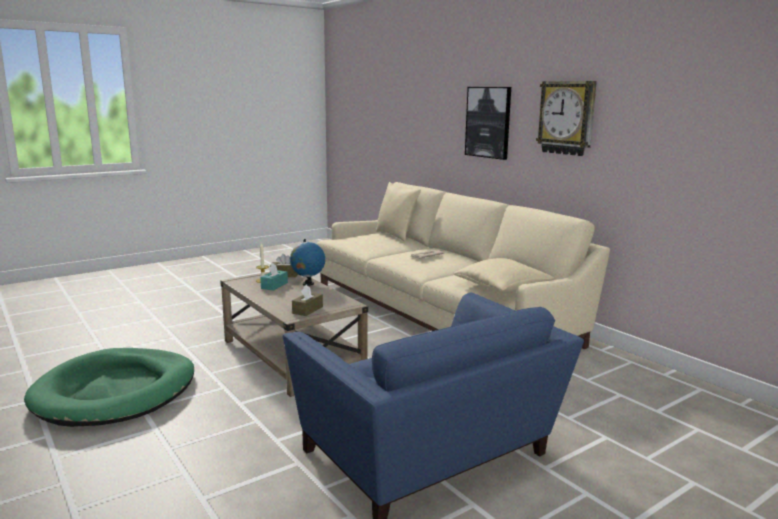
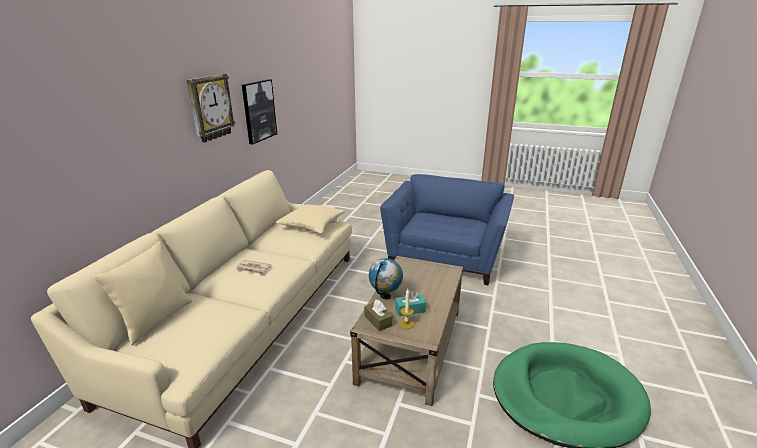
camera: 125 degrees left, 10 degrees up
brown tissue box [292,284,323,316] -> none
picture [465,87,511,160] -> picture moved to [242,79,277,145]

